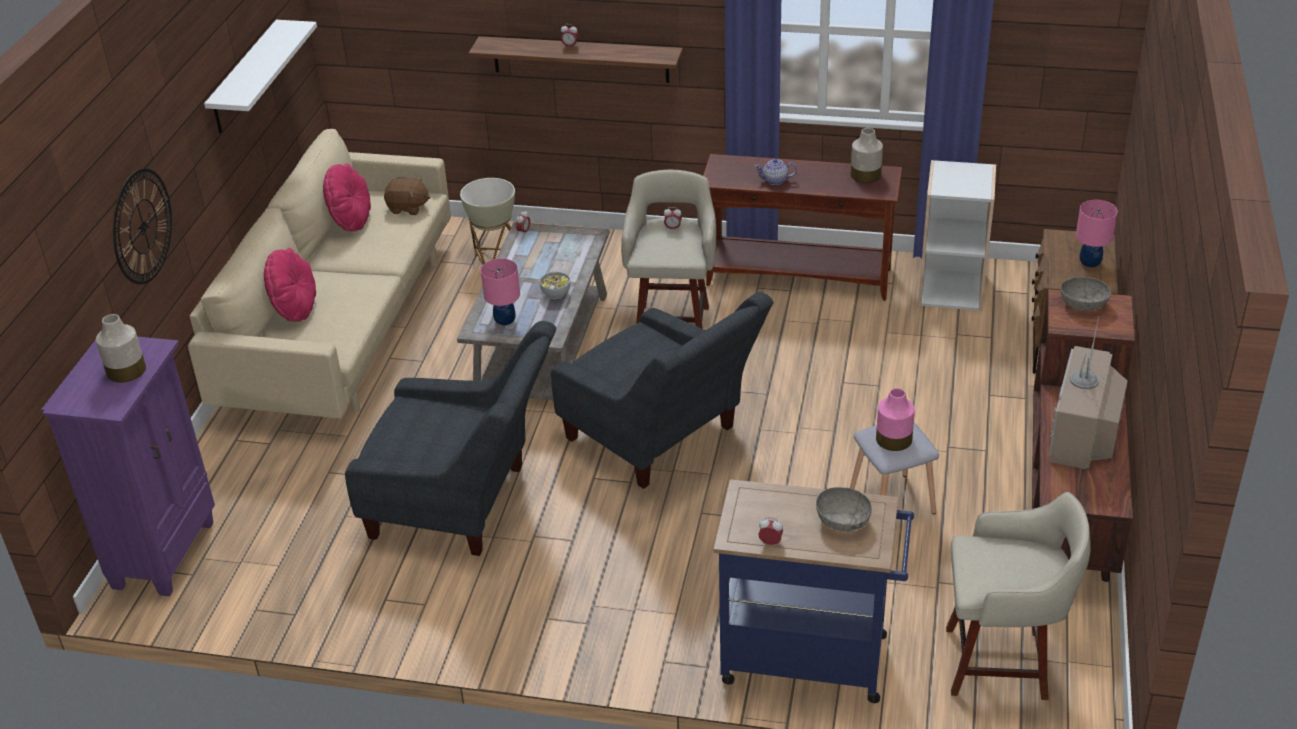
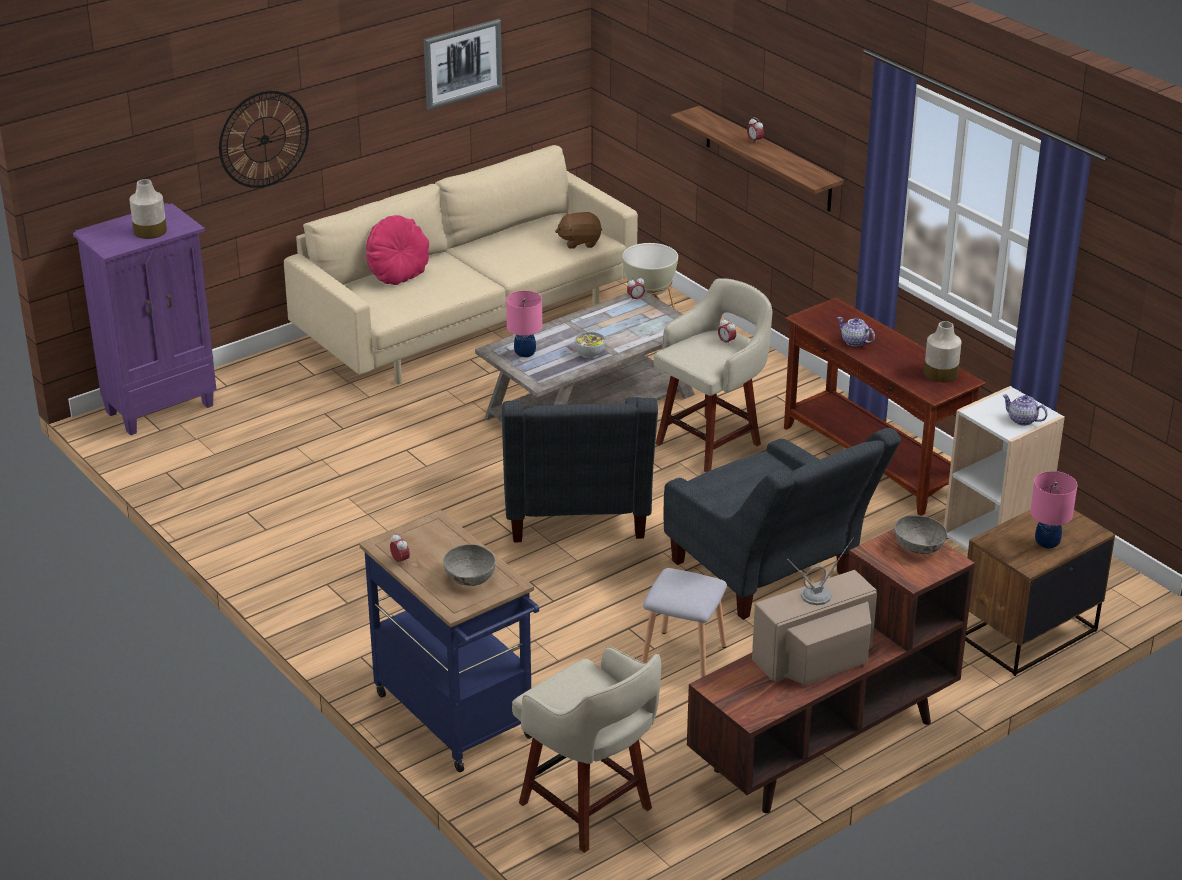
camera: 40 degrees right, 5 degrees down
white shelf [204,20,317,133] -> picture [424,19,502,110]
pink pillow [323,163,371,232] -> none
grey armchair [345,321,556,556] -> grey armchair moved to [664,428,901,620]
brown plush toy [384,177,430,215] -> brown plush toy turned 120 degrees clockwise [555,212,602,249]
pink vase [876,388,915,451] -> none
none -> teapot [1002,394,1048,426]

